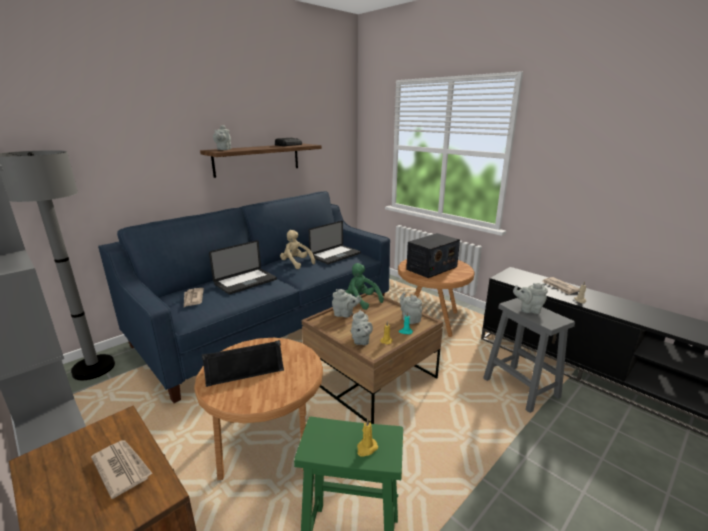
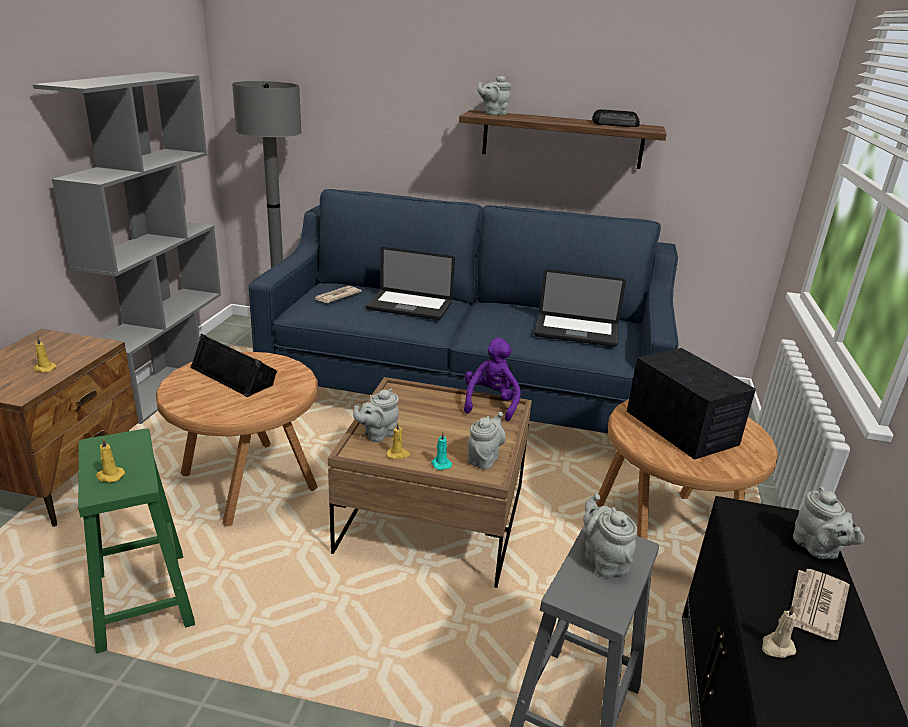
camera: 55 degrees right, 5 degrees up
newspaper [91,440,153,499] -> yellow candle [34,336,57,373]
beige plush toy [280,230,315,269] -> none
grey teapot [332,289,361,317] -> grey teapot moved to [793,487,865,559]
green plush toy [345,263,384,310] -> purple plush toy [464,338,521,421]
radio [406,233,460,278] -> radio turned 135 degrees counterclockwise [627,348,756,460]

